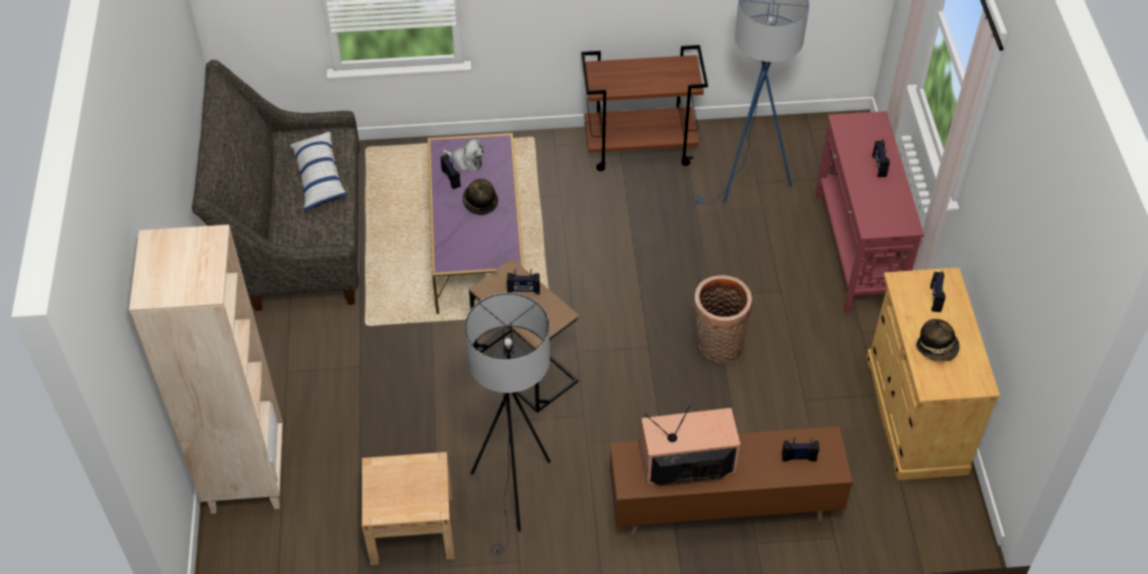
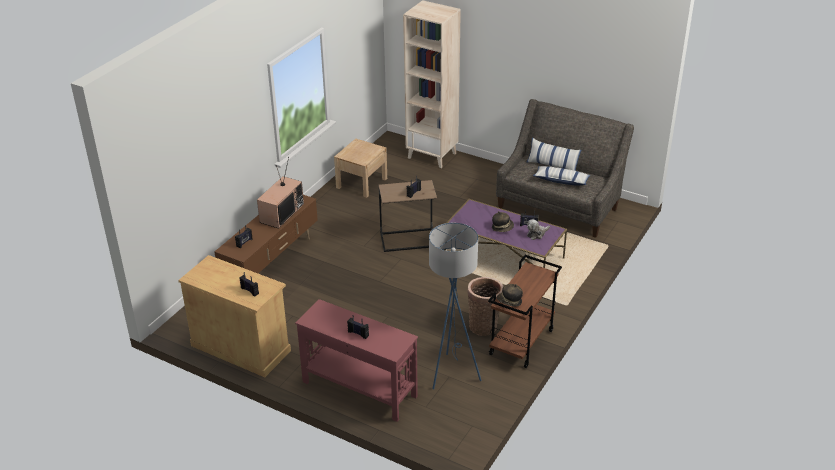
camera: 125 degrees right, 15 degrees down
grey floor lamp [464,293,551,555] -> none
basket [693,275,753,363] -> basket moved to [467,277,504,336]
hat [916,319,960,362] -> hat moved to [497,284,523,307]
none -> pillow [526,138,581,171]

